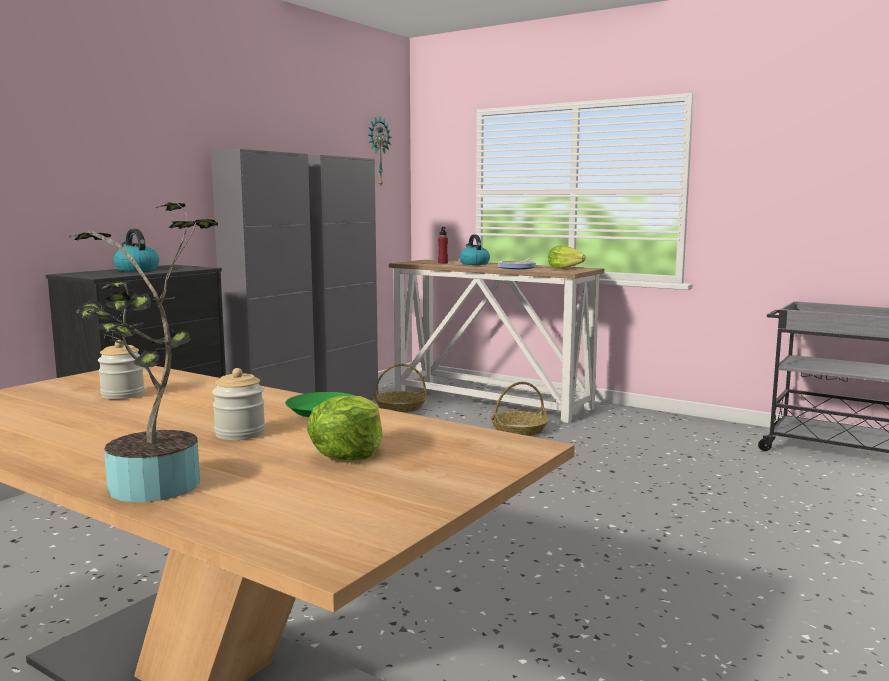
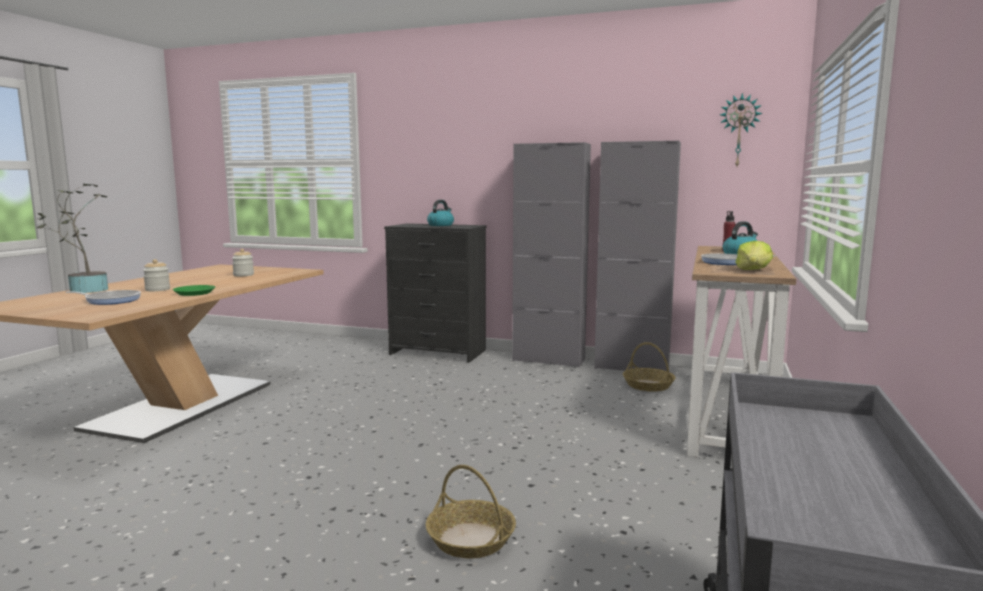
camera: 75 degrees right, 0 degrees up
lettuce [307,396,383,460] -> frying pan [65,290,141,305]
basket [490,382,549,436] -> basket moved to [426,465,516,558]

